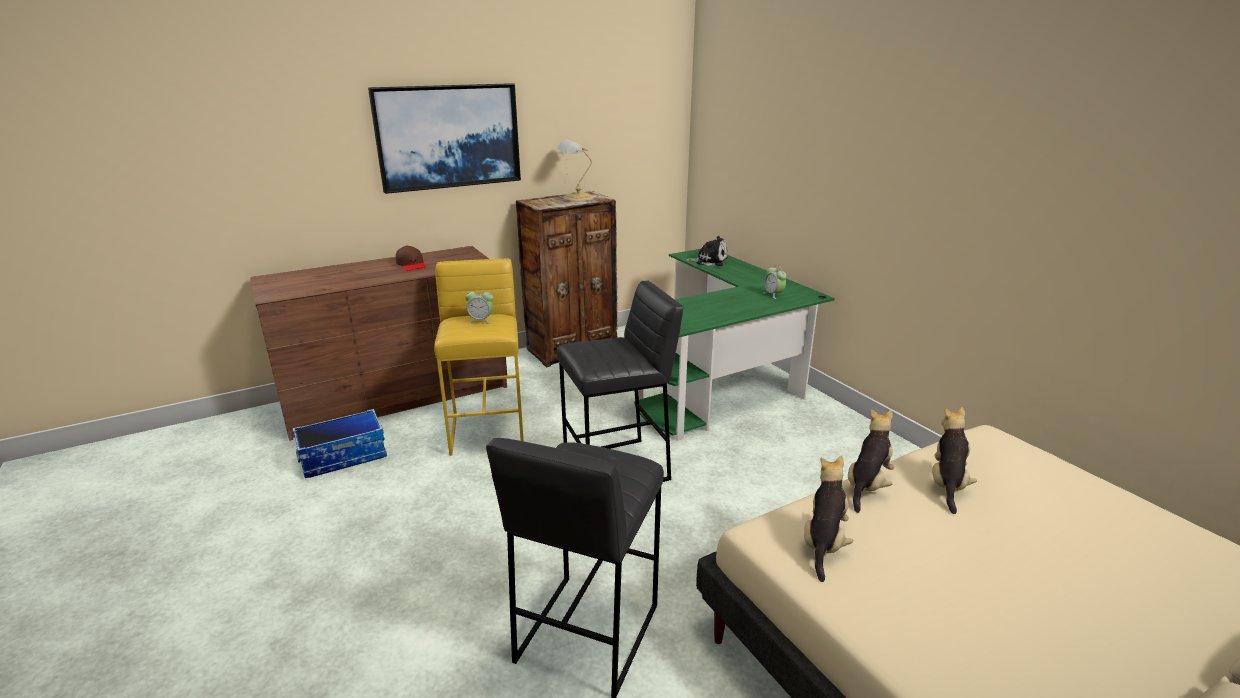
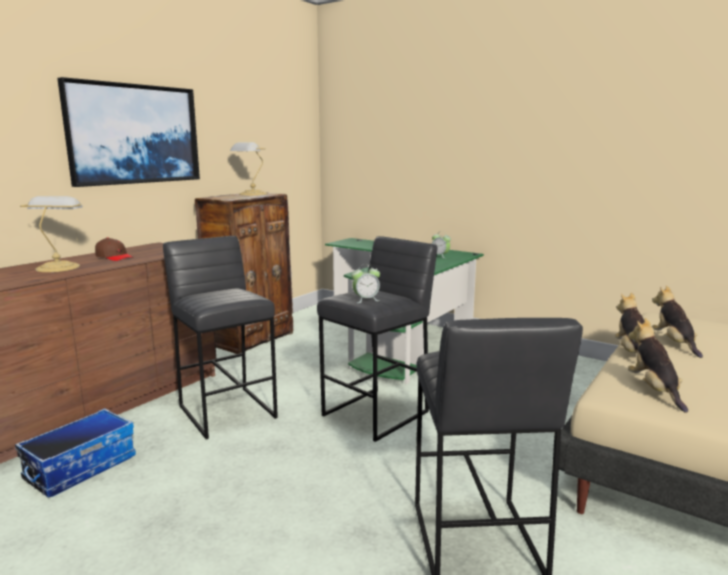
camera: 25 degrees left, 10 degrees down
yellow stool [434,258,524,456] -> grey stool [163,236,278,439]
alarm clock [465,287,493,324] -> alarm clock moved to [351,264,380,303]
plush toy [686,236,728,267] -> none
none -> table lamp [20,196,83,272]

